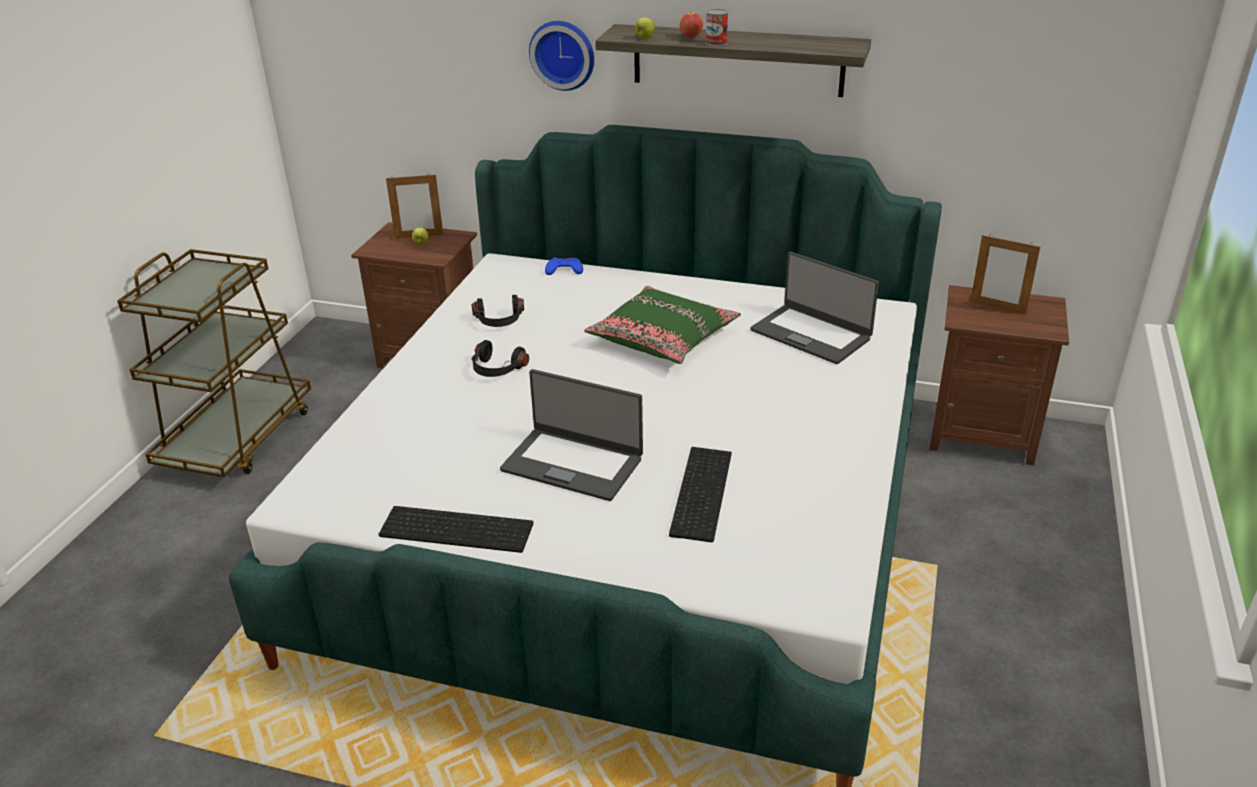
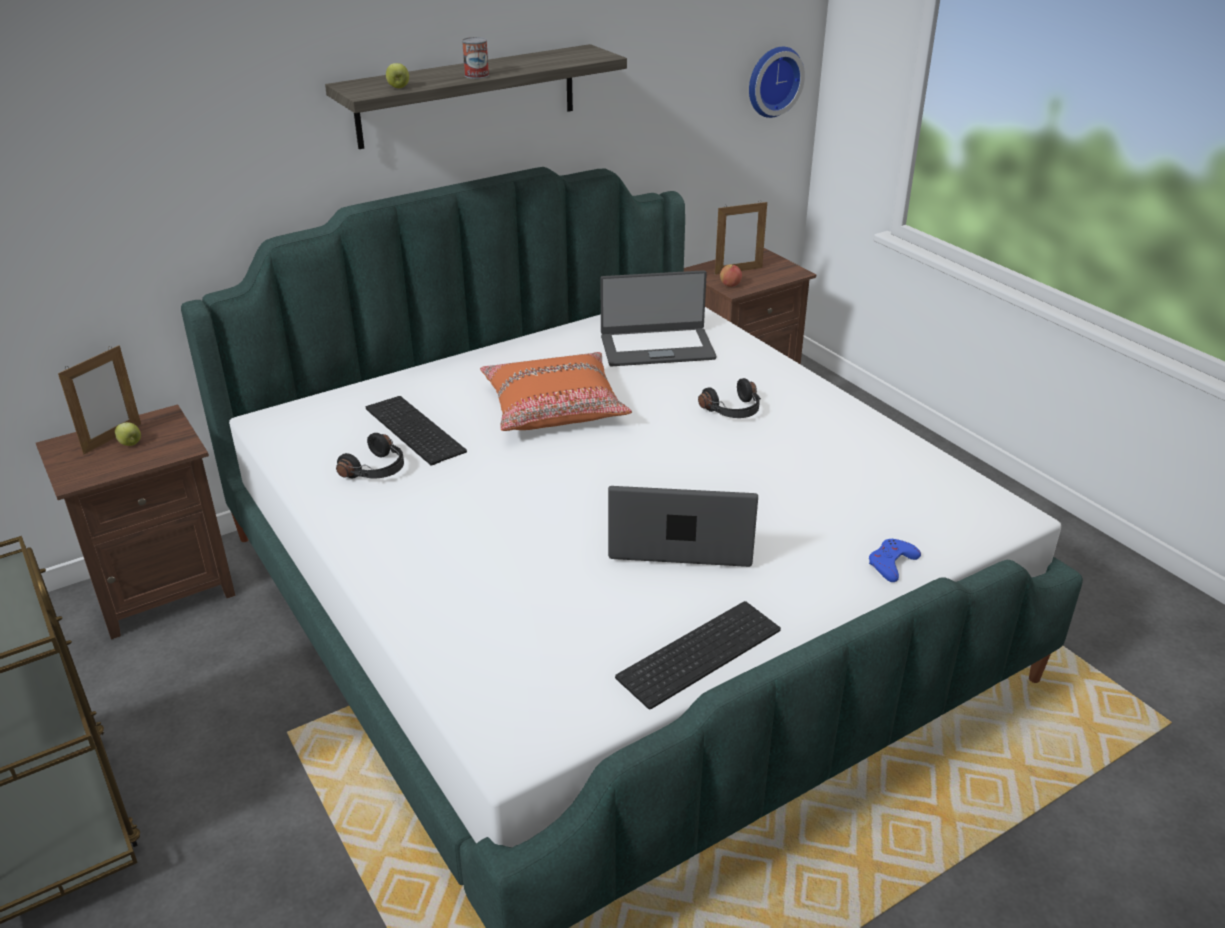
camera: 50 degrees left, 0 degrees up
black headphones [471,340,529,377] -> black headphones moved to [698,378,761,418]
laptop [500,369,643,501] -> laptop turned 150 degrees counterclockwise [608,486,758,567]
wall clock [529,21,594,91] -> wall clock moved to [749,47,805,118]
blue game controller [545,257,583,275] -> blue game controller moved to [869,539,921,582]
green pillow [584,286,741,364] -> orange pillow [480,352,632,431]
keyboard [669,447,732,542] -> keyboard moved to [366,396,467,465]
apple [680,12,703,37] -> apple moved to [720,264,742,287]

